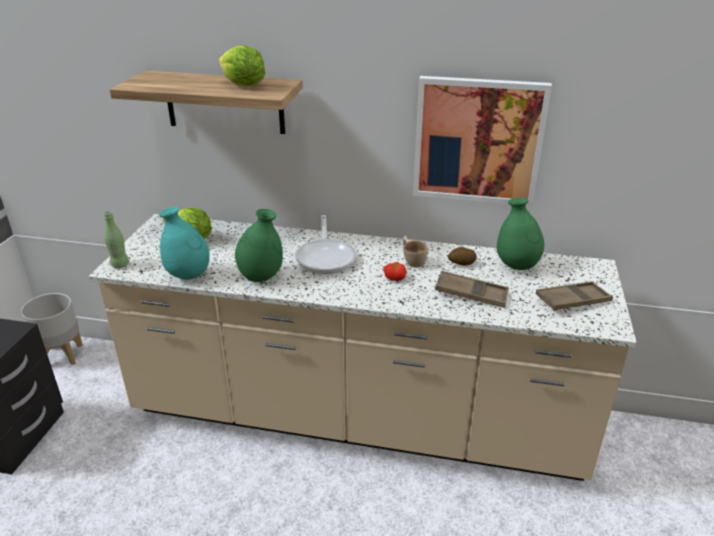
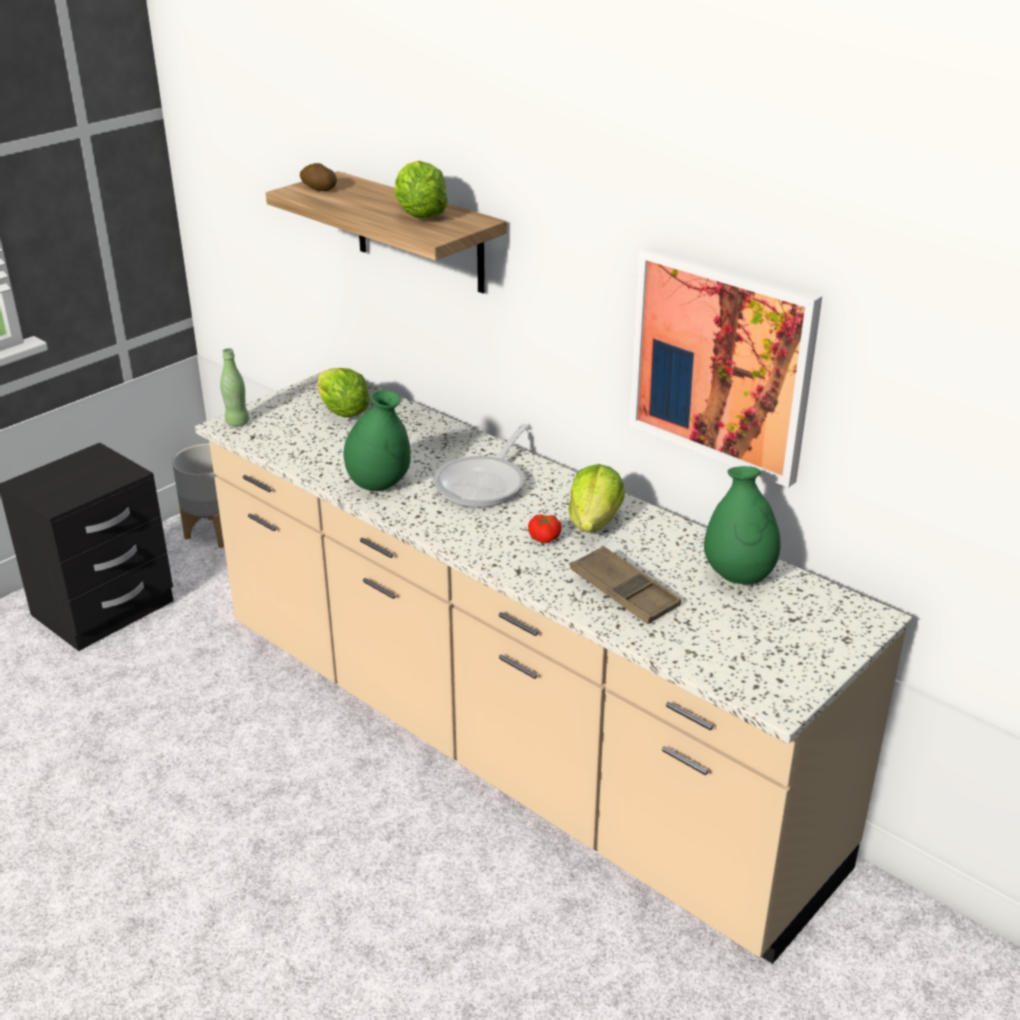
camera: 30 degrees right, 0 degrees up
turquoise vase [159,207,210,280] -> none
beige cup [403,236,428,267] -> lettuce [568,464,625,532]
potato [447,247,477,266] -> potato moved to [300,163,337,191]
brown tray [536,281,613,311] -> none

